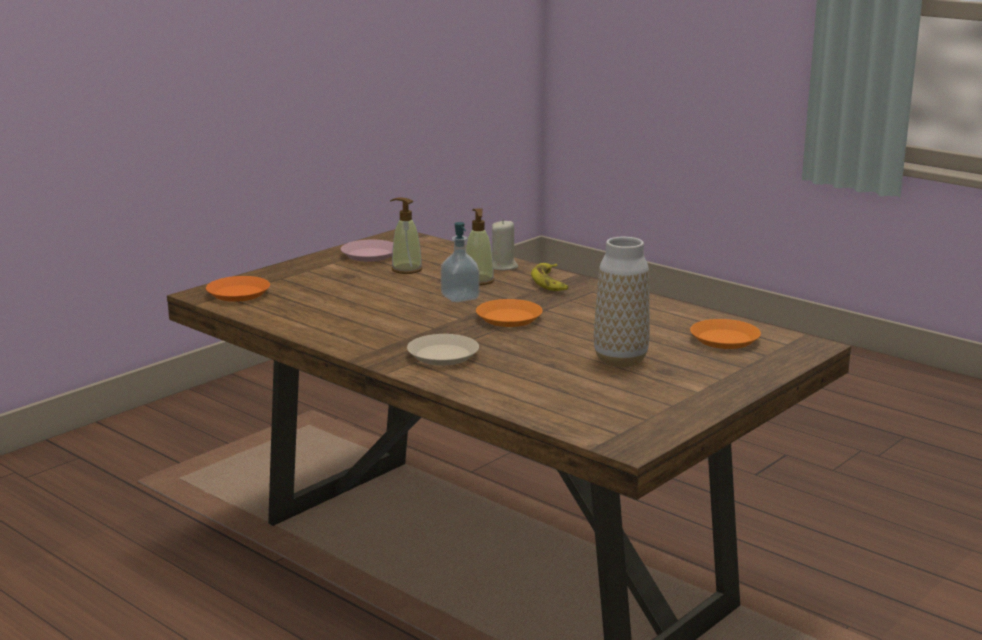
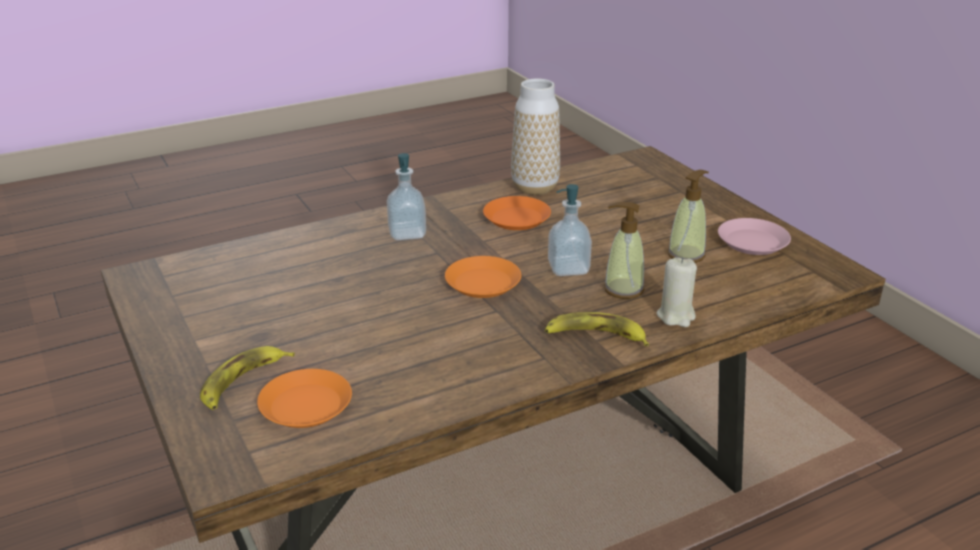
camera: 110 degrees right, 10 degrees up
orange plate [206,276,270,302] -> orange plate moved to [483,196,551,230]
beige plate [407,334,479,366] -> soap dispenser [387,153,426,240]
vase [594,237,650,367] -> vase moved to [511,79,560,195]
none -> banana [200,346,295,410]

